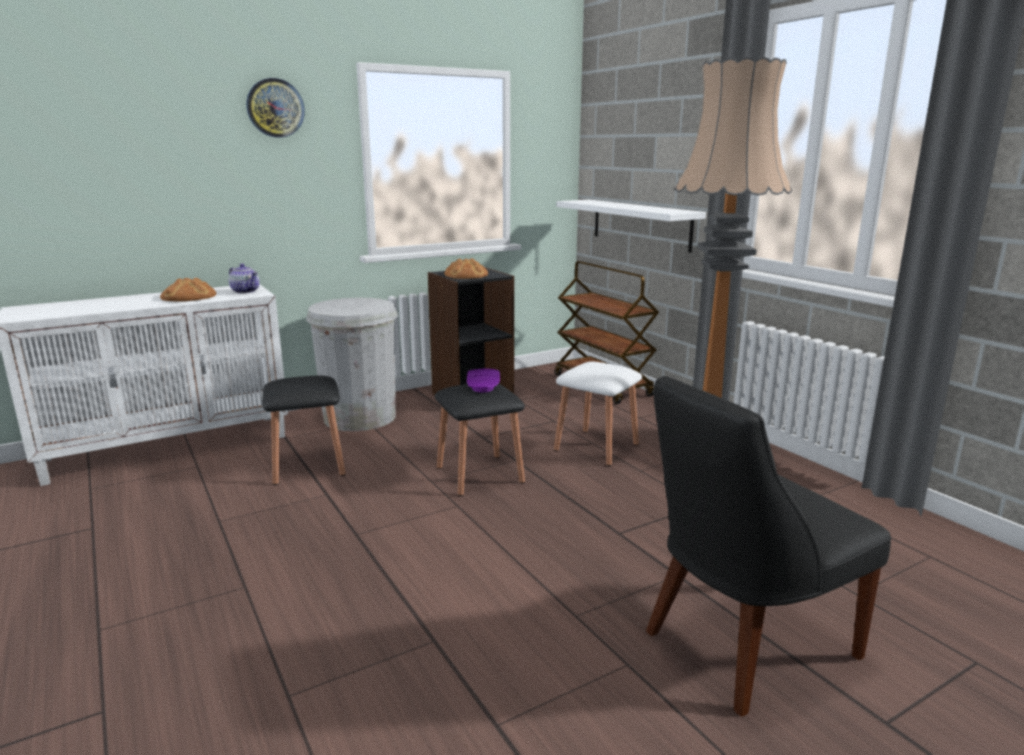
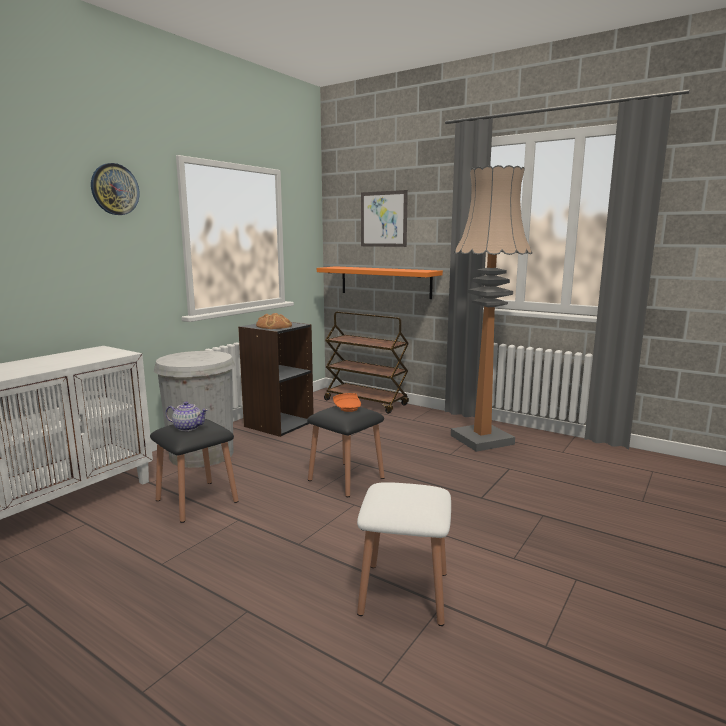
camera: 25 degrees left, 5 degrees down
bread [160,278,216,302] -> none
teapot [229,264,260,294] -> teapot moved to [165,401,208,431]
purple plate [467,368,500,392] -> orange plate [333,393,361,412]
white stool [554,362,642,466] -> white stool moved to [357,482,451,626]
white shelf [556,200,706,253] -> orange shelf [317,266,443,299]
black chair [646,376,891,717] -> none
none -> picture [361,190,408,247]

